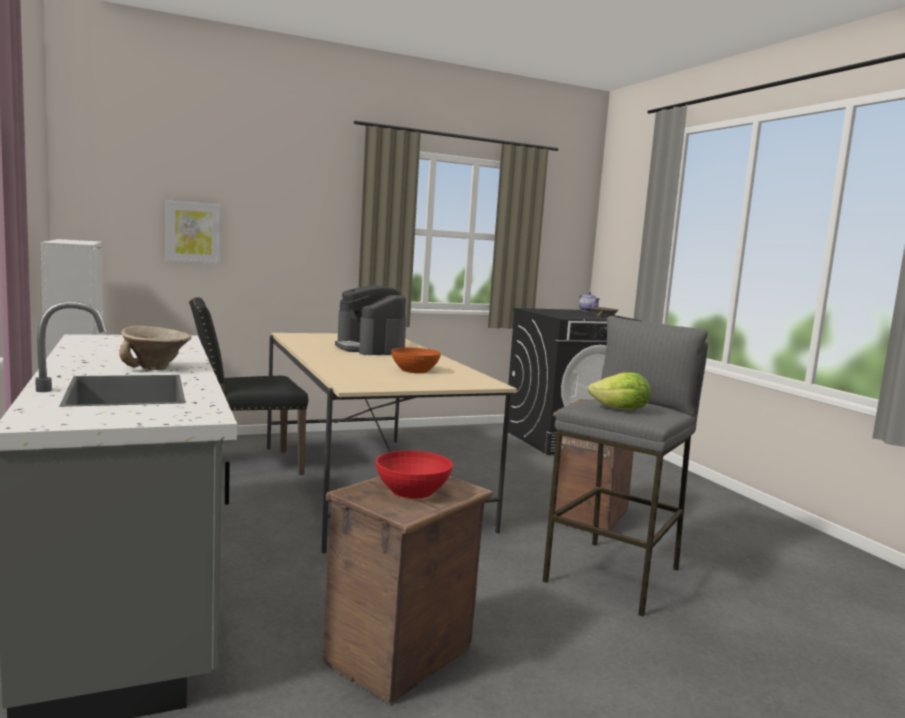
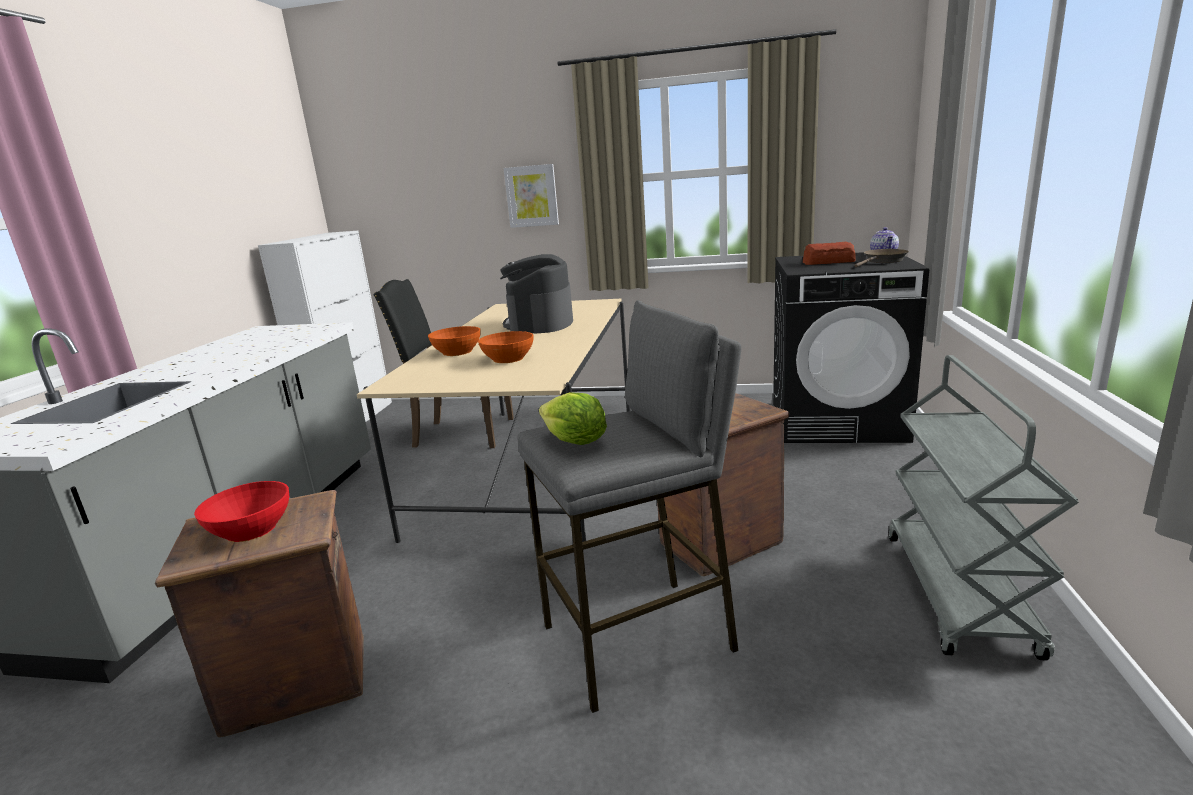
camera: 35 degrees right, 10 degrees up
beige bowl [119,326,192,370] -> none
picture [166,200,221,264] -> picture moved to [503,164,559,228]
none -> orange bowl [428,326,481,356]
none -> bread [803,242,856,265]
none -> grey cart [888,355,1079,661]

